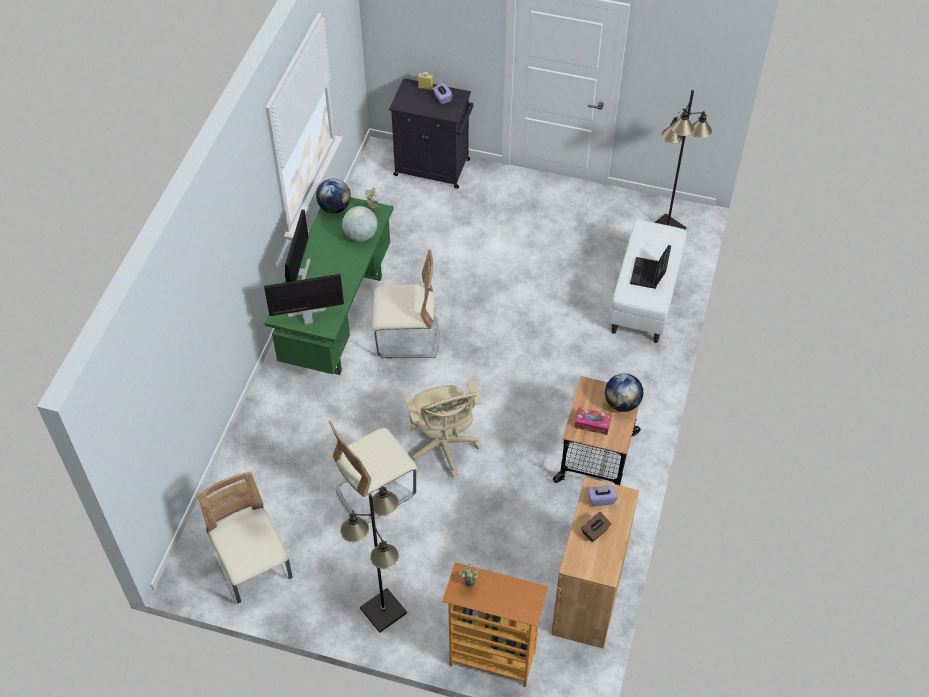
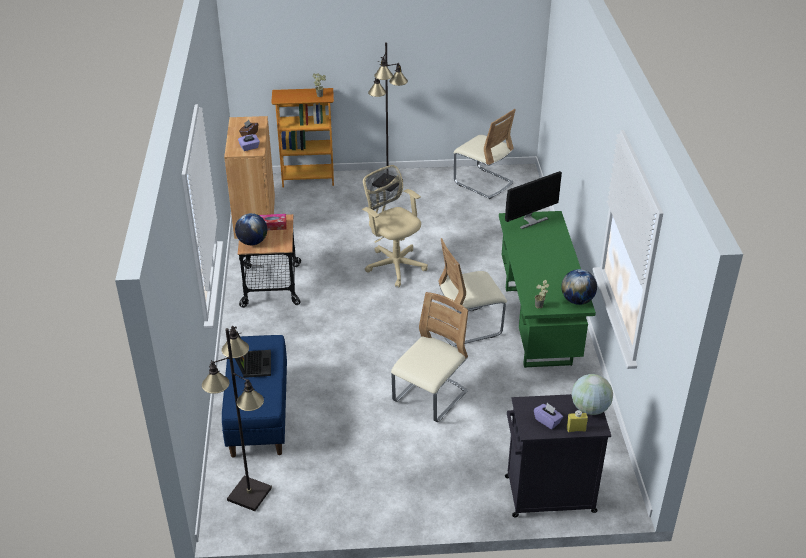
camera: 160 degrees right, 15 degrees down
monitor [285,210,311,282] -> none
beige chair [328,421,417,524] -> beige chair moved to [391,292,468,422]
globe [342,206,377,242] -> globe moved to [572,374,613,415]
white bench [609,220,687,343] -> blue bench [222,335,287,458]

